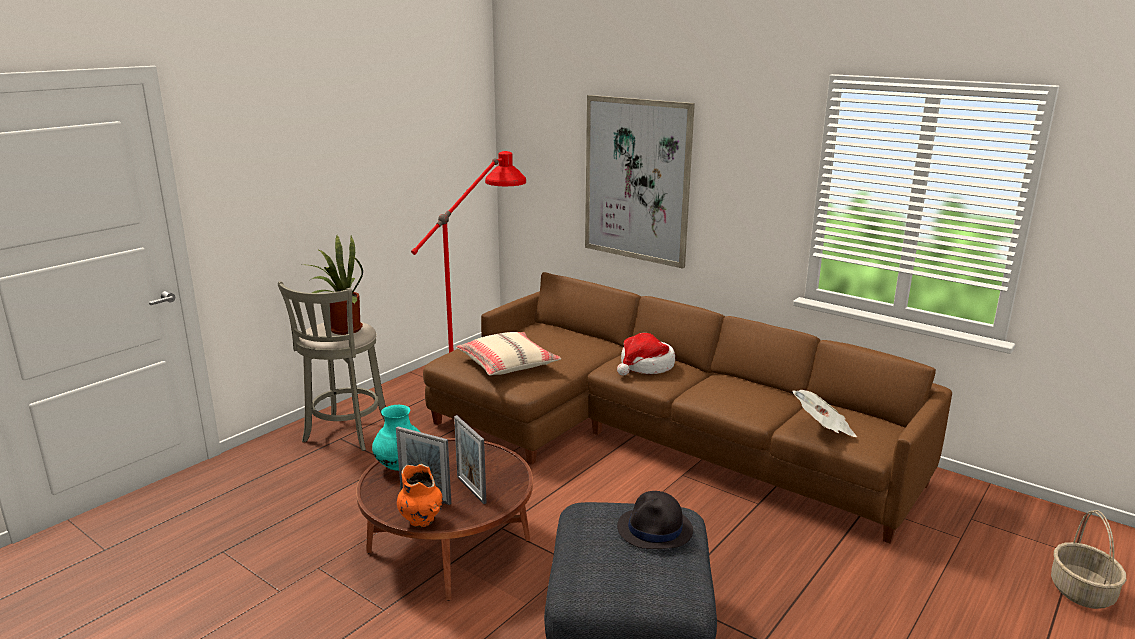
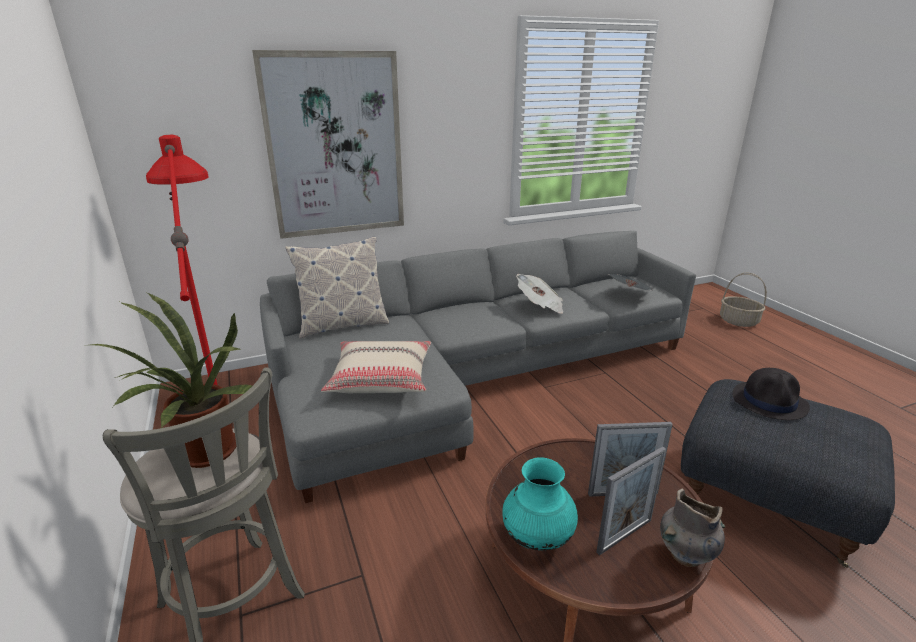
camera: 60 degrees left, 5 degrees up
orange vase [397,464,443,527] -> grey vase [660,489,725,567]
brown sofa [423,272,952,544] -> grey sofa [260,231,696,504]
hat [617,333,675,376] -> none
none -> pillow [285,237,389,339]
none -> newspaper [516,274,563,314]

